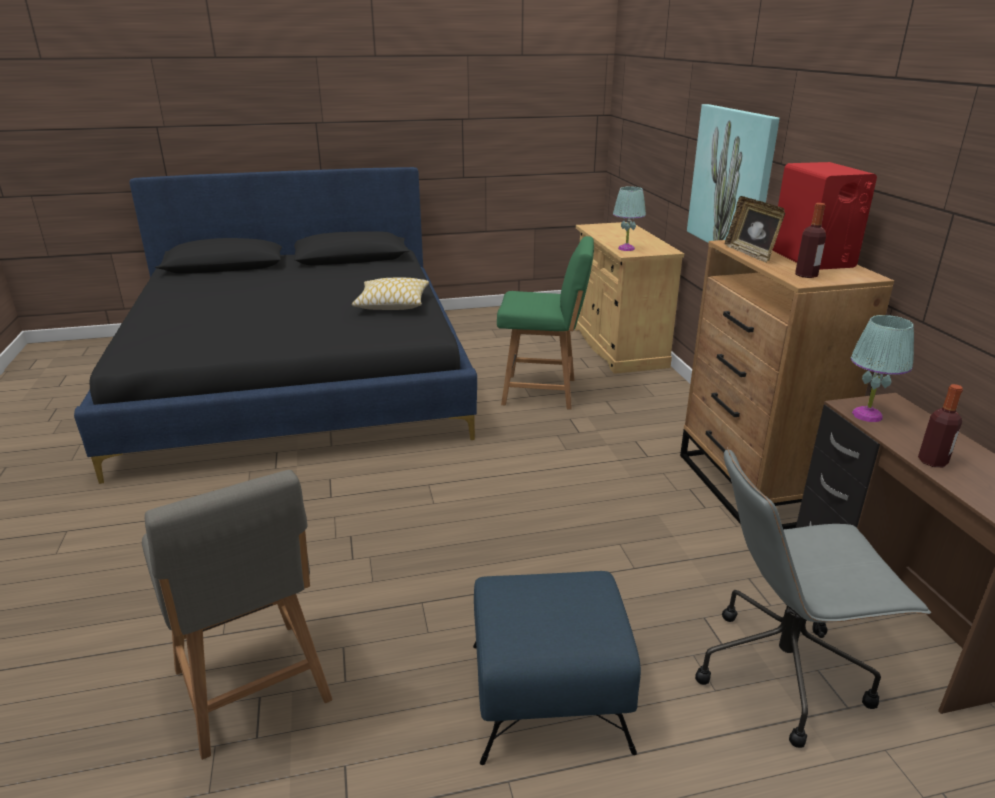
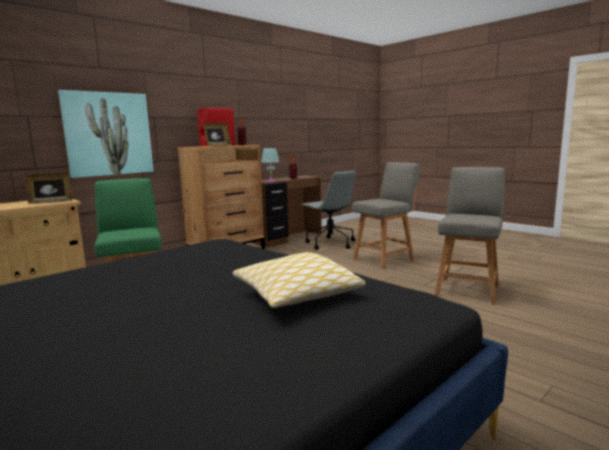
camera: 120 degrees left, 15 degrees down
pillow [352,278,429,310] -> pillow moved to [232,252,366,308]
blue ottoman [473,571,641,765] -> grey chair [352,162,420,269]
turquoise table lamp [613,187,646,251] -> picture frame [24,172,73,204]

